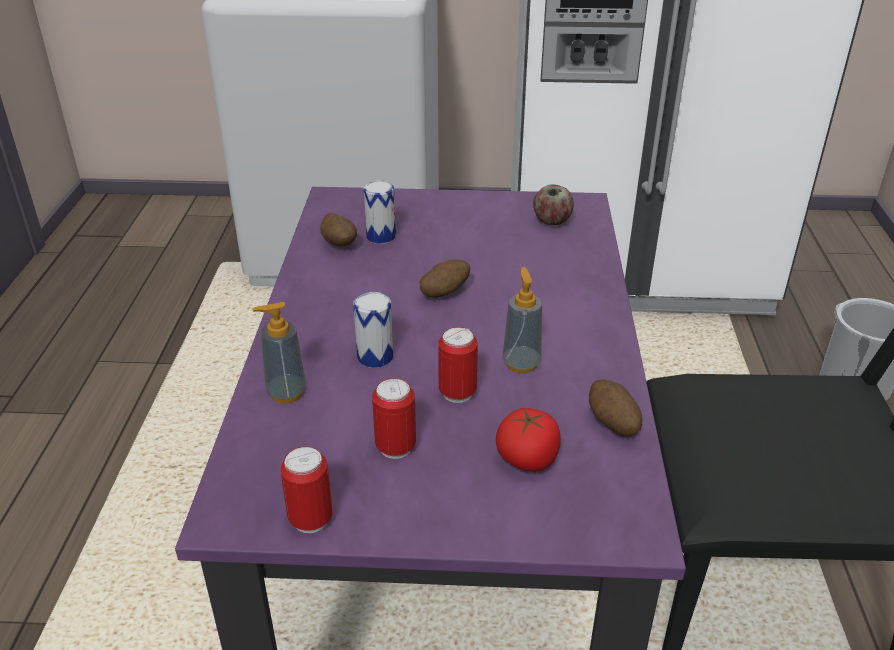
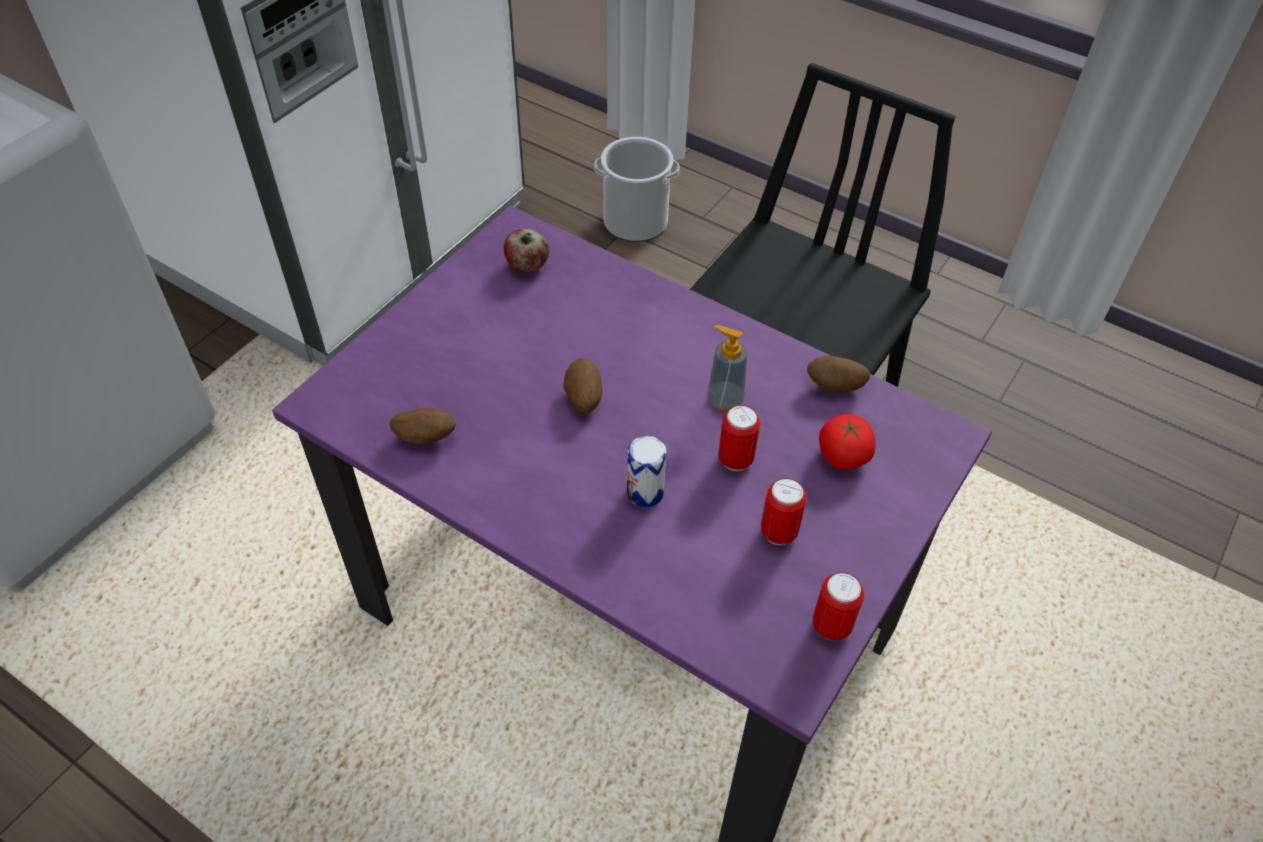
camera: 60 degrees left, 15 degrees up
soap dispenser [252,302,307,403] -> none
can [364,180,396,244] -> none

